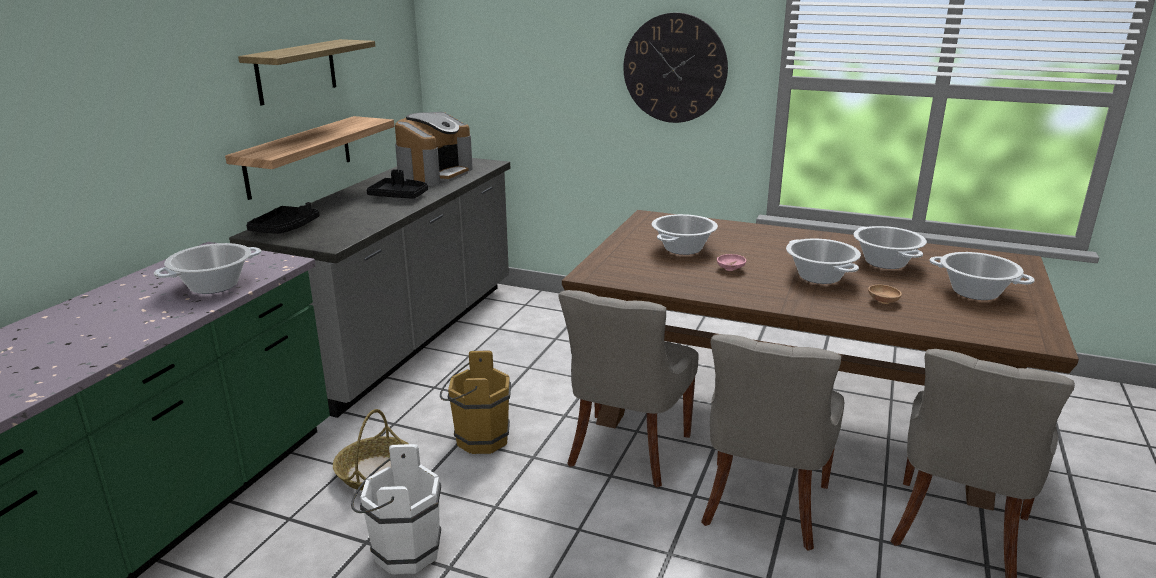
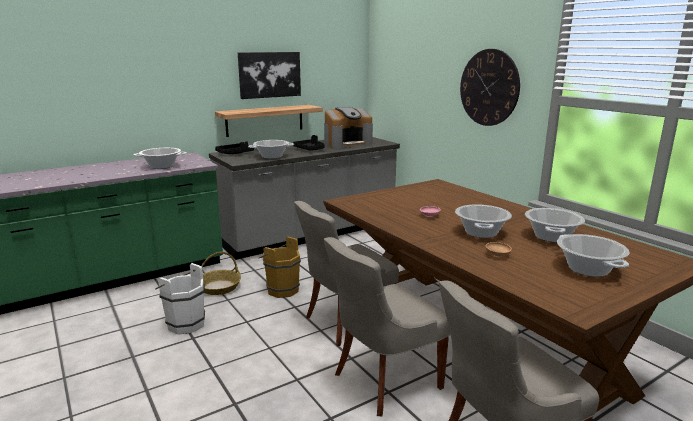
camera: 35 degrees right, 5 degrees down
shelf [238,39,375,105] -> picture [238,52,301,99]
cooking pot [652,214,718,255] -> cooking pot moved to [248,140,294,159]

